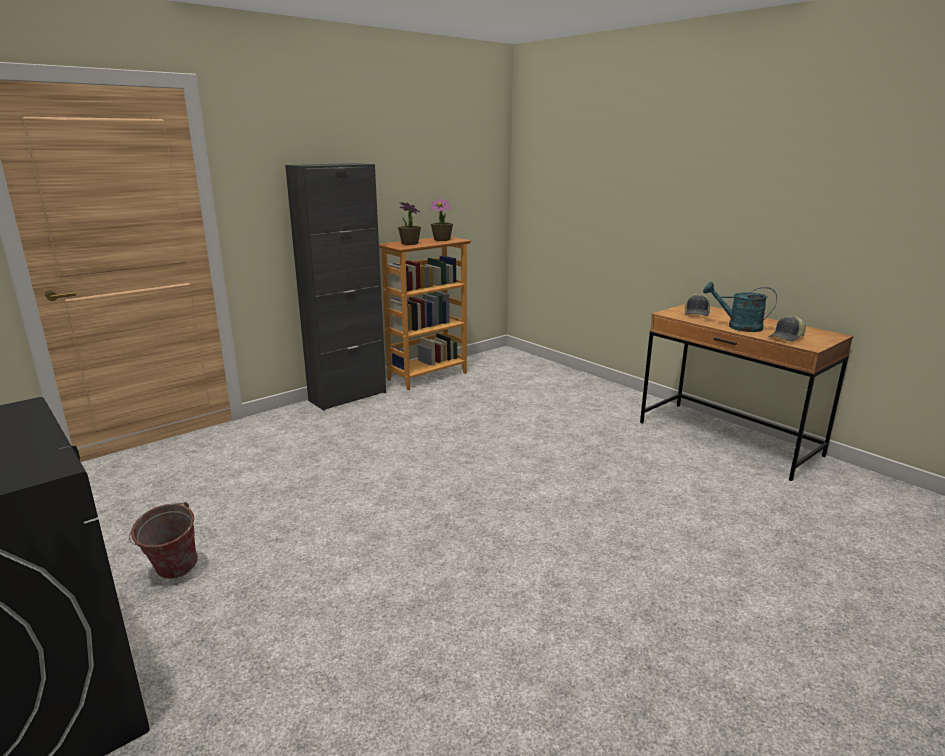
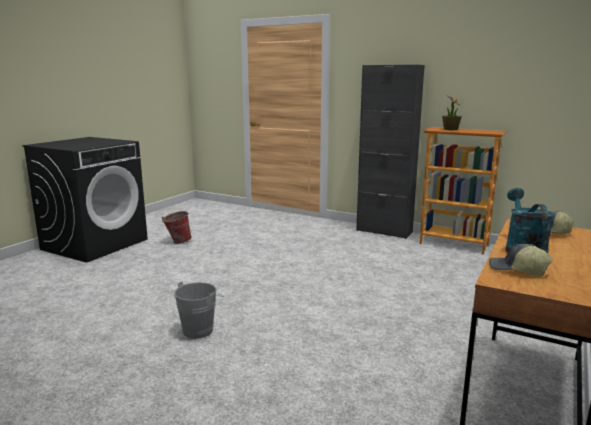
camera: 70 degrees right, 5 degrees down
potted plant [431,198,453,241] -> none
none -> grey bucket [174,281,224,339]

